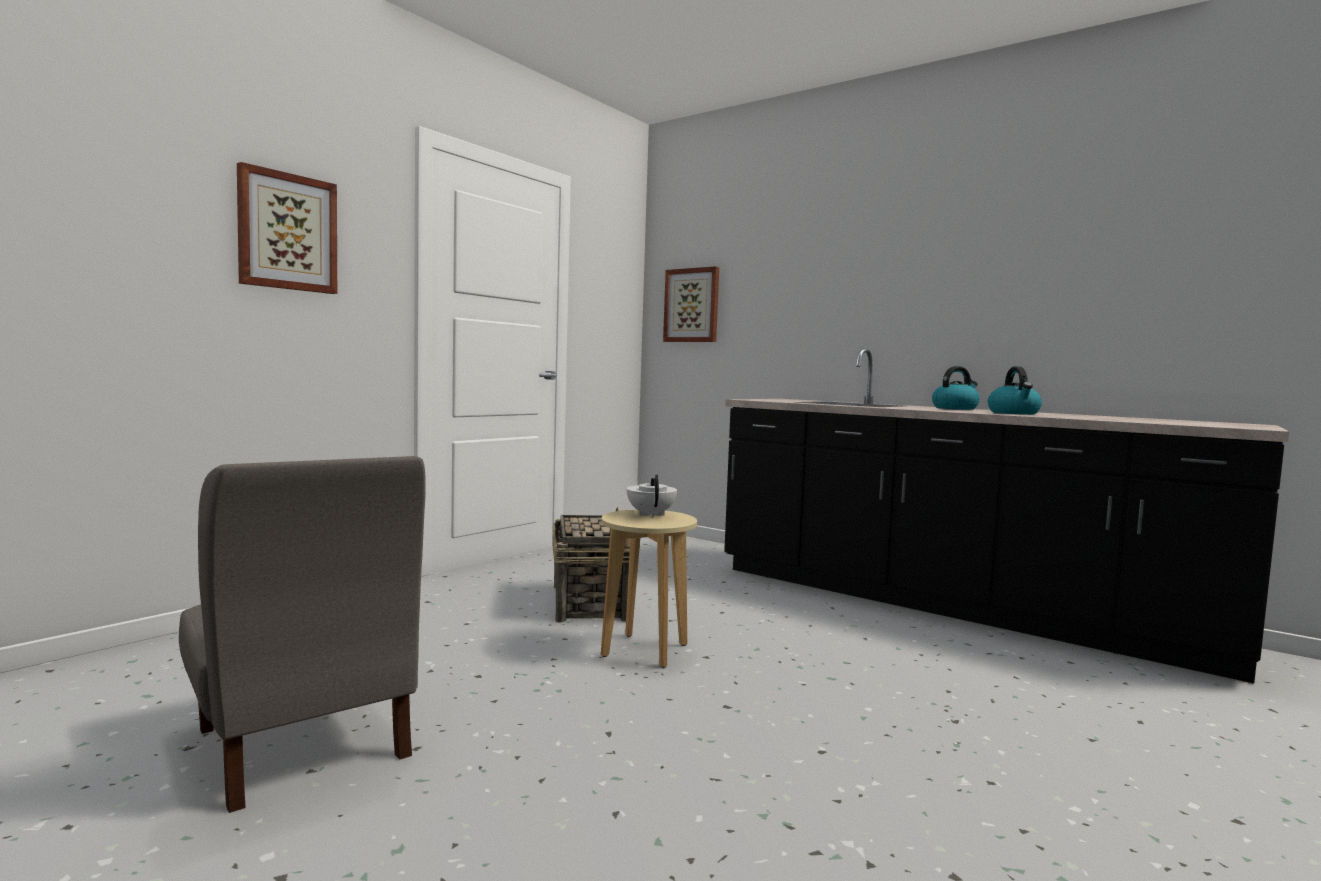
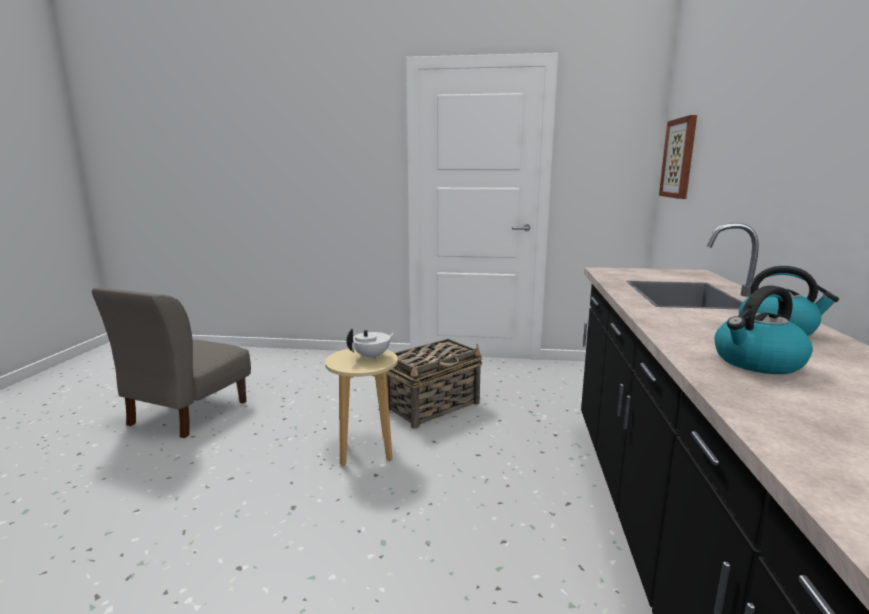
camera: 60 degrees right, 10 degrees up
picture [237,162,337,294] -> none

